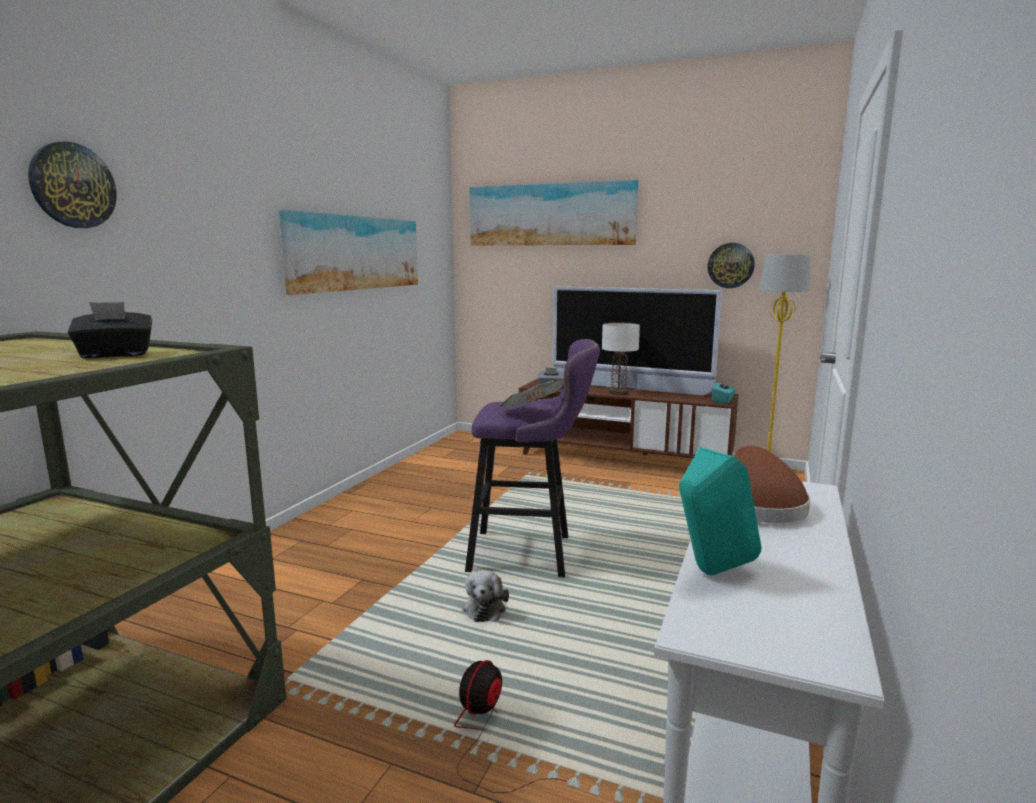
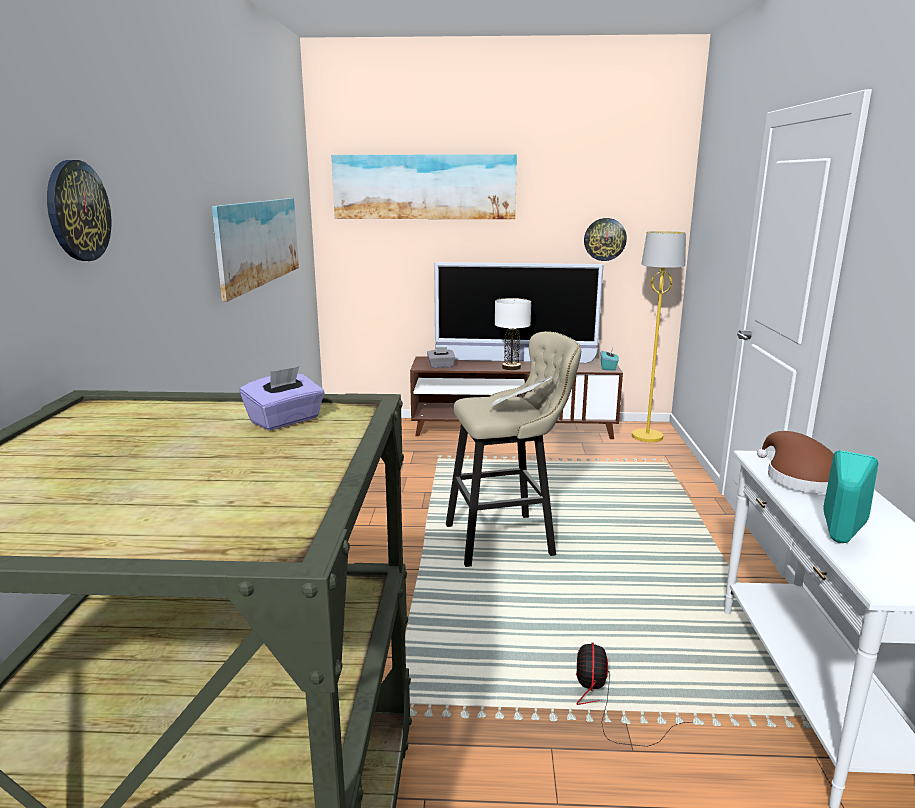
camera: 20 degrees left, 5 degrees up
black tissue box [68,302,152,358] -> purple tissue box [240,366,325,430]
plush toy [462,570,509,622] -> none
purple stool [465,339,600,578] -> beige stool [446,331,581,567]

